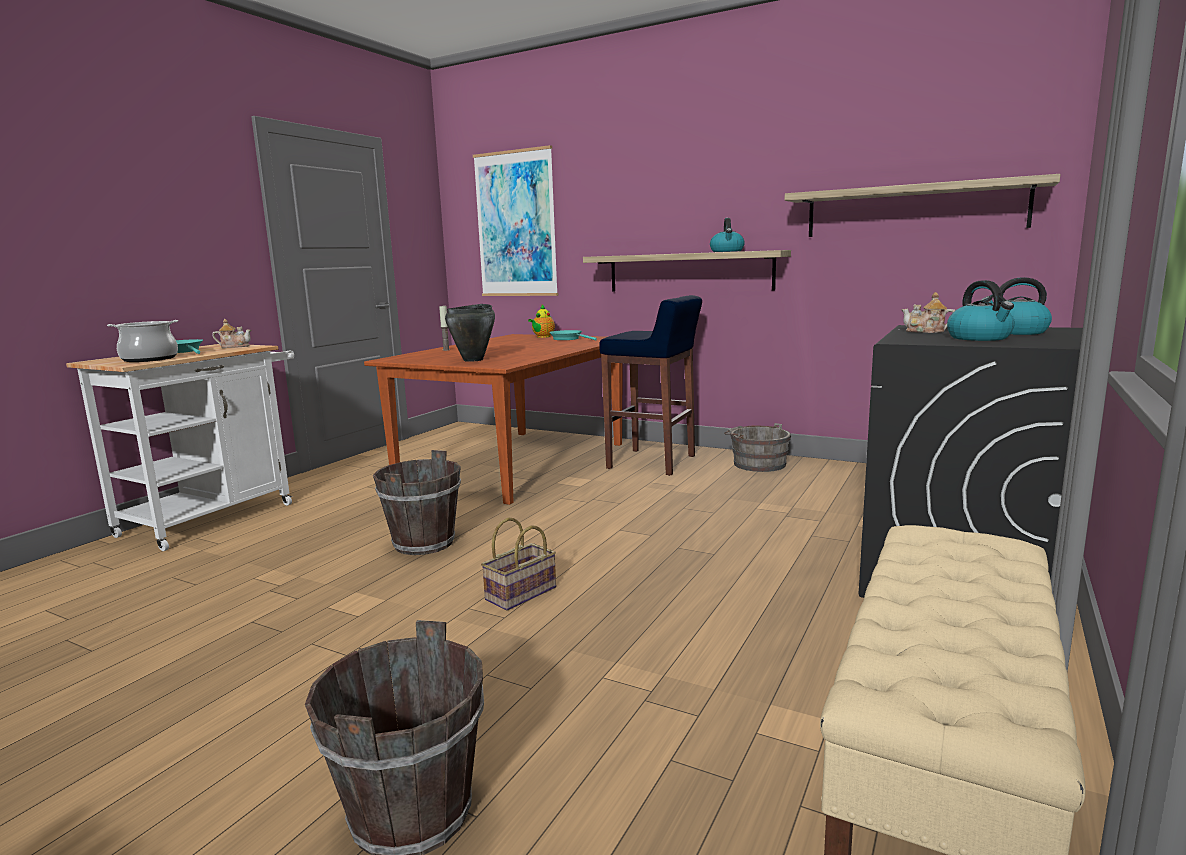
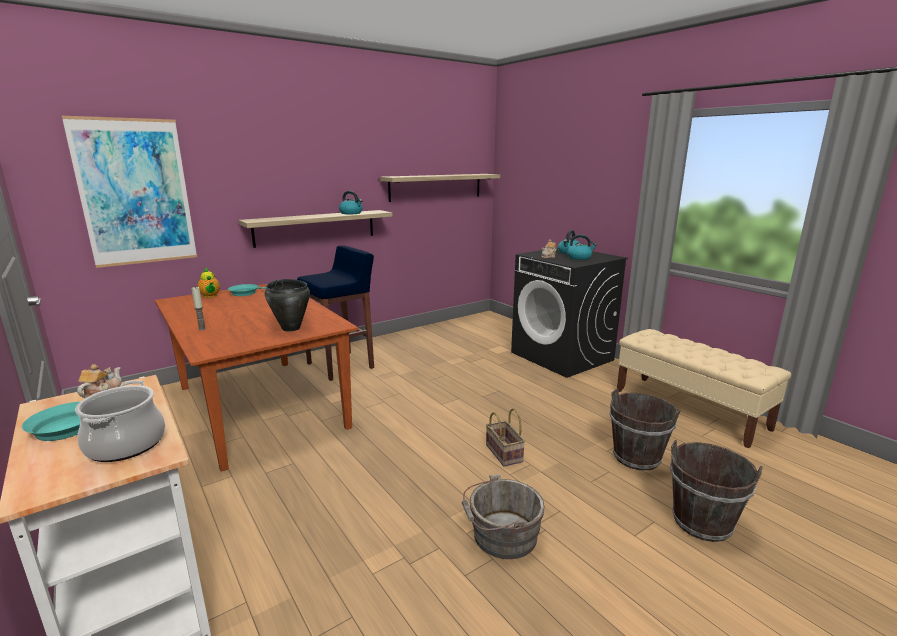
camera: 65 degrees left, 5 degrees up
brown bucket [373,450,461,555] -> brown bucket moved to [610,388,681,471]
grey bucket [724,423,791,472] -> grey bucket moved to [462,474,545,559]

